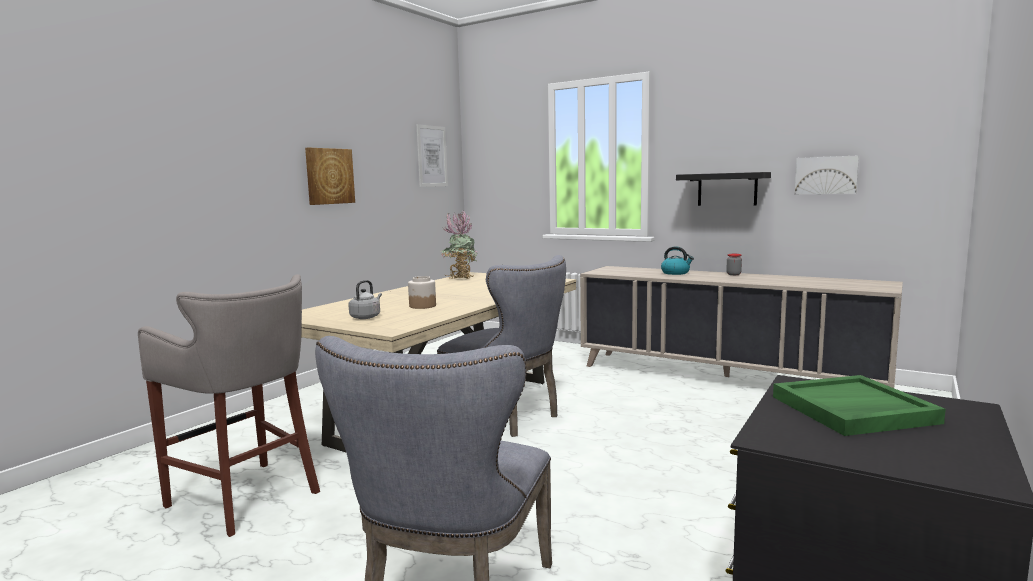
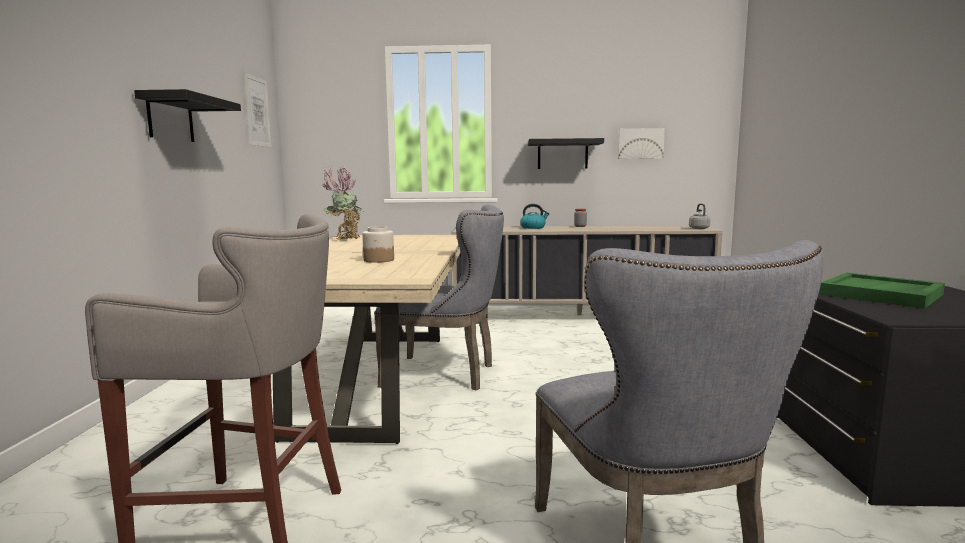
camera: 30 degrees left, 0 degrees up
picture [305,148,355,205] -> black shelf [134,89,241,142]
grey kettle [348,280,382,319] -> grey kettle moved to [689,203,711,229]

